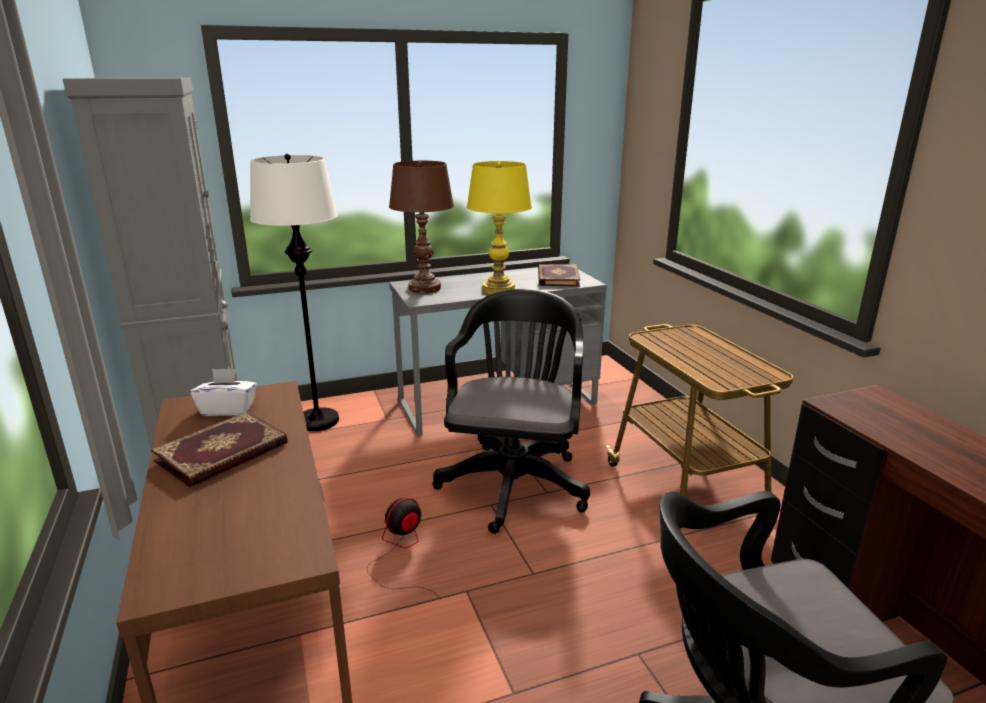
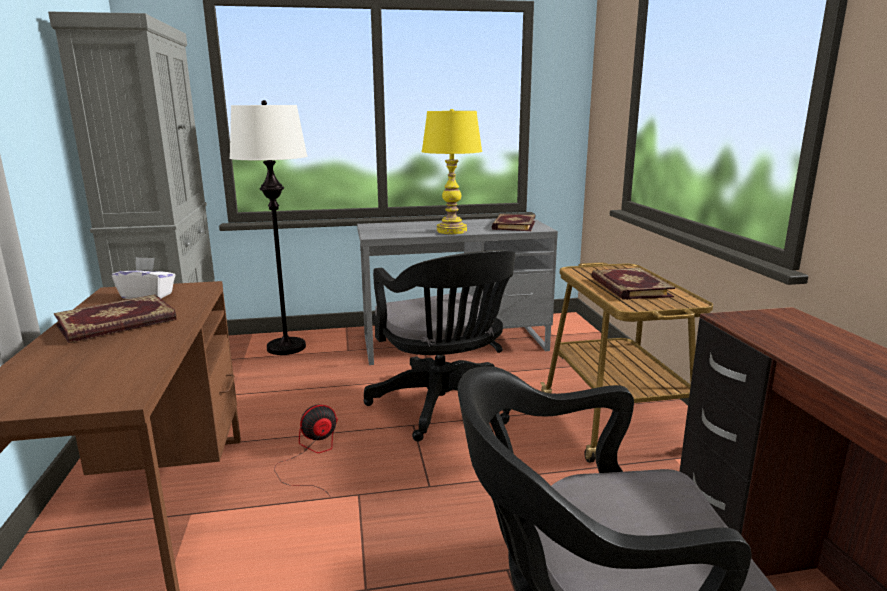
camera: 10 degrees right, 5 degrees down
brown table lamp [389,161,454,293] -> none
black office chair [432,289,590,534] -> black office chair turned 135 degrees clockwise [363,250,515,441]
none -> book [591,268,675,300]

